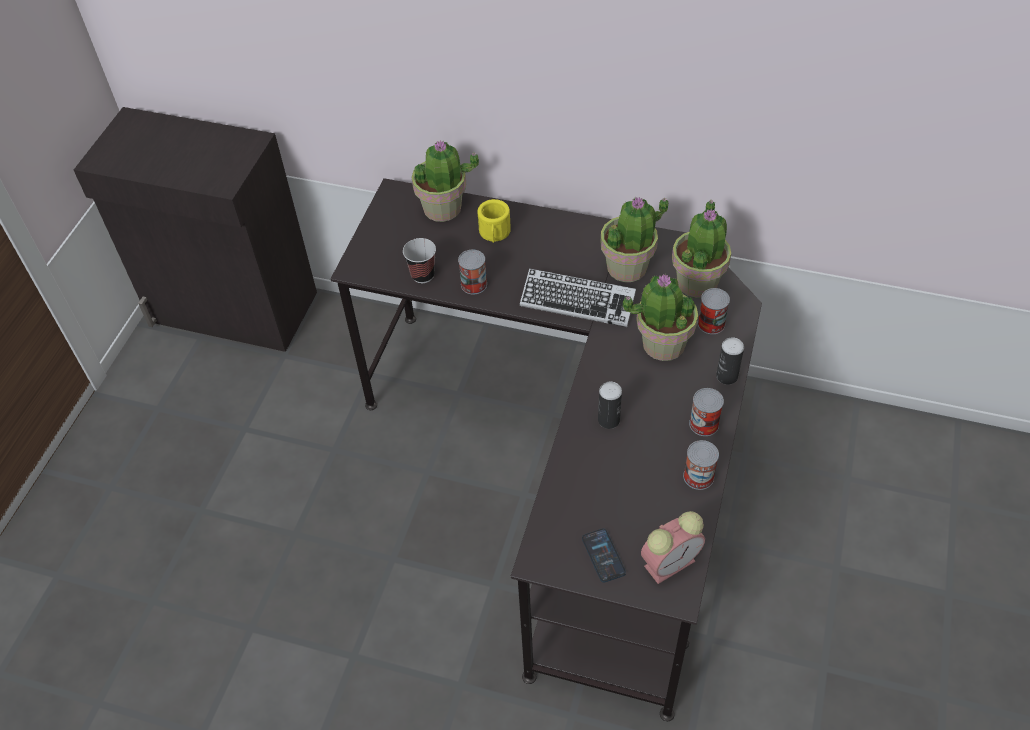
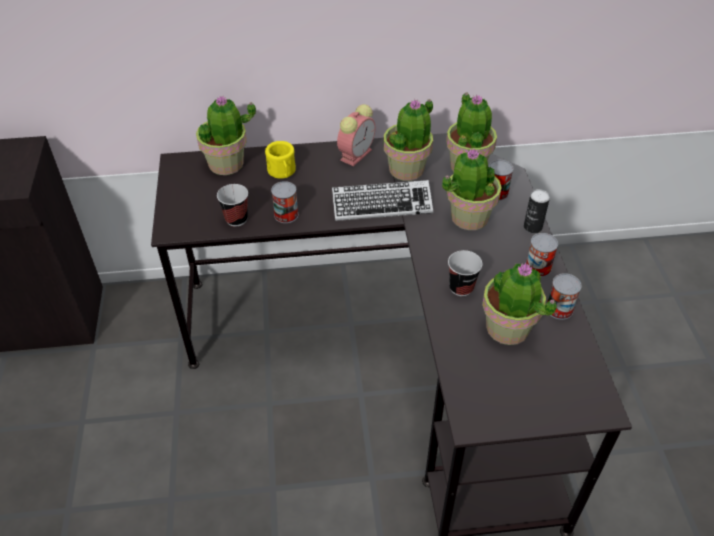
camera: 25 degrees left, 5 degrees down
phone [582,528,626,583] -> none
can [598,382,622,429] -> cup [448,250,482,296]
alarm clock [641,511,705,584] -> alarm clock moved to [337,104,375,166]
none -> potted plant [482,263,557,345]

